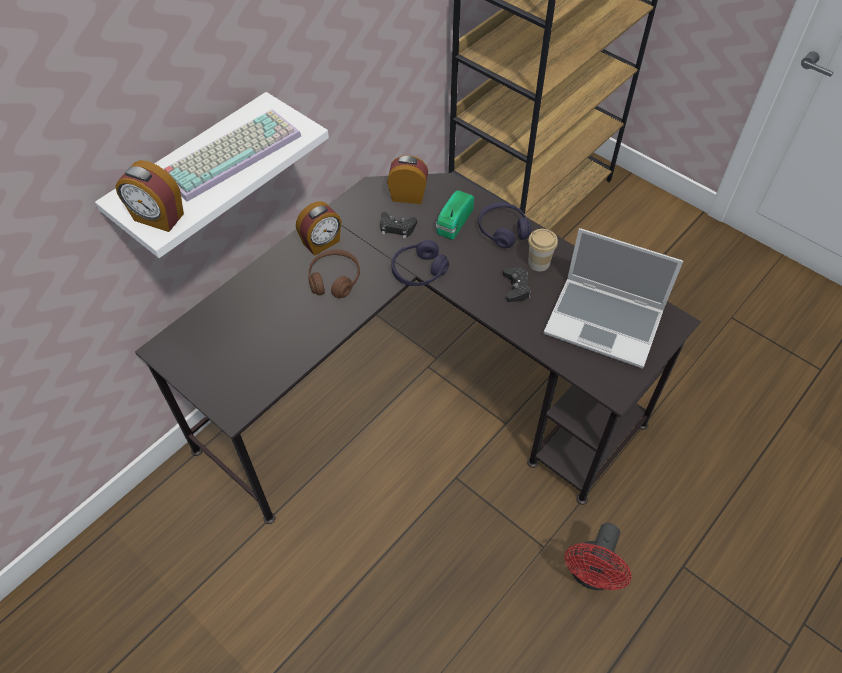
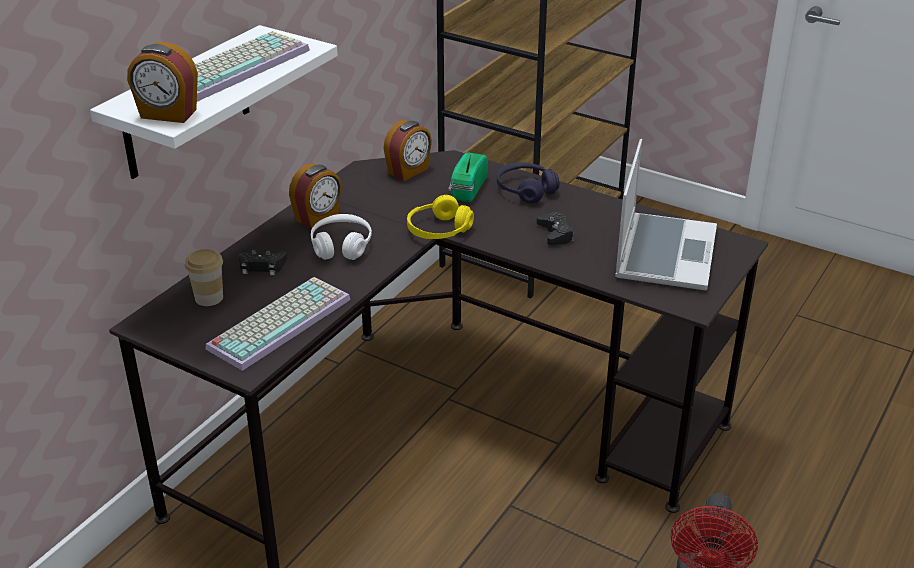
camera: 10 degrees left, 20 degrees down
brown headphones [308,249,360,298] -> white headphones [311,214,372,260]
black game controller [380,212,417,239] -> black game controller moved to [239,249,287,275]
alarm clock [387,155,428,204] -> alarm clock turned 135 degrees clockwise [384,120,432,181]
purple headphones [391,240,449,286] -> yellow headphones [407,195,474,239]
cup [528,229,558,271] -> cup moved to [185,249,223,306]
laptop [543,228,683,369] -> laptop turned 90 degrees counterclockwise [615,139,717,290]
none -> keyboard [206,277,351,371]

